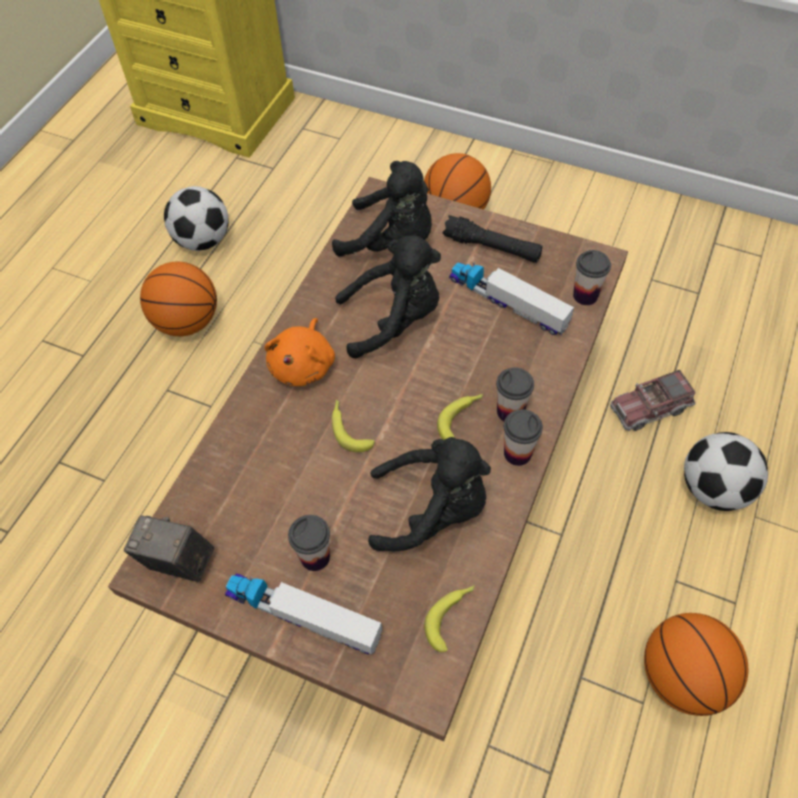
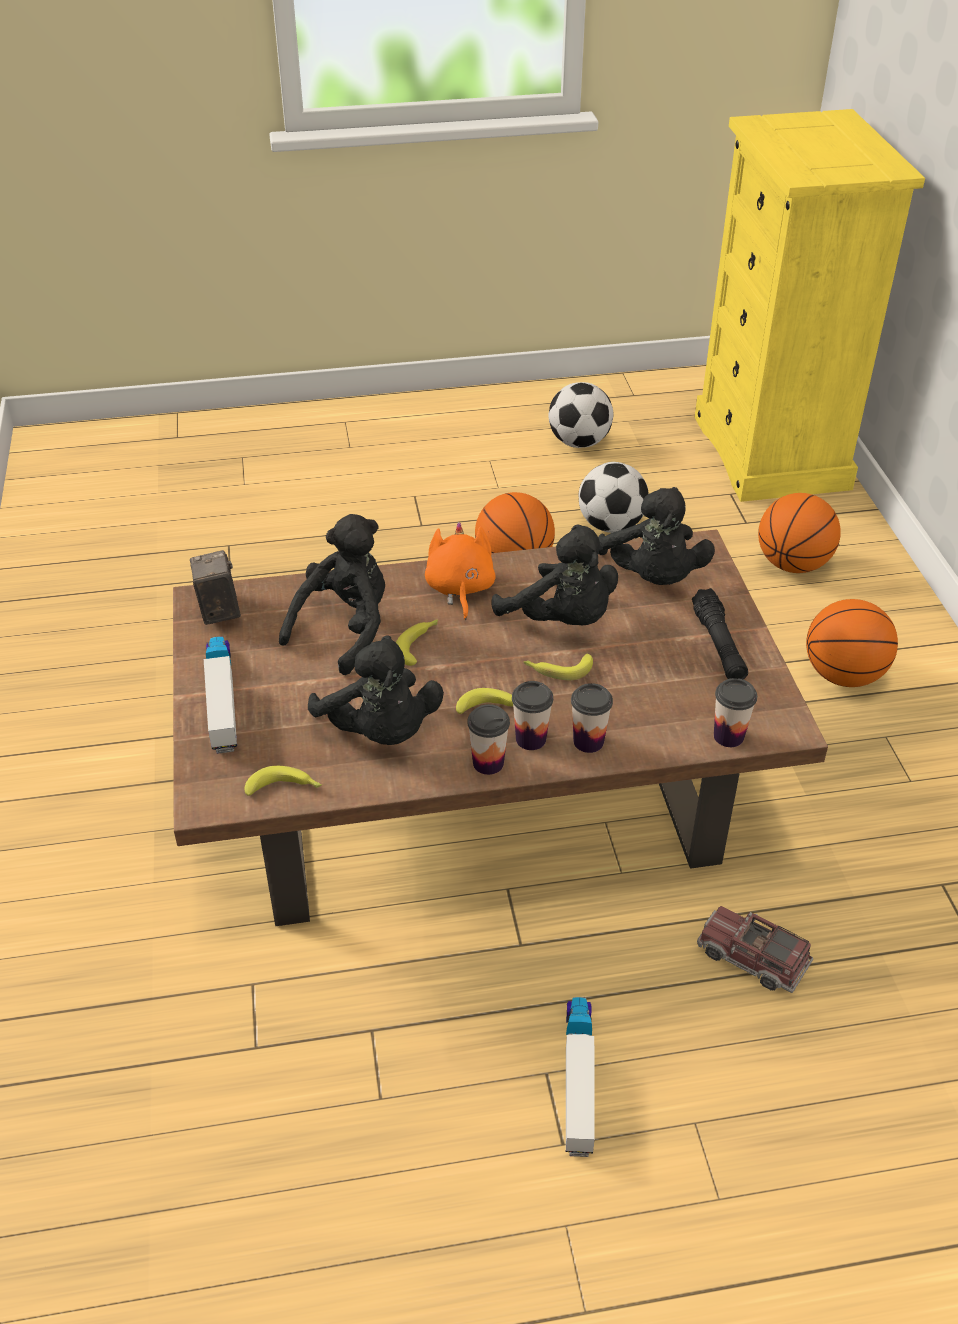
camera: 55 degrees right, 15 degrees down
orange plush toy [264,318,335,386] -> orange plush toy turned 105 degrees clockwise [425,522,496,620]
cup [288,515,330,571] -> cup moved to [571,683,613,753]
toy truck [449,262,574,336] -> toy truck moved to [566,997,595,1157]
basketball [644,613,748,716] -> basketball moved to [758,493,841,573]
football [684,432,768,511] -> football moved to [548,382,613,448]
none -> black plush toy [279,514,385,675]
none -> banana [523,654,593,680]

